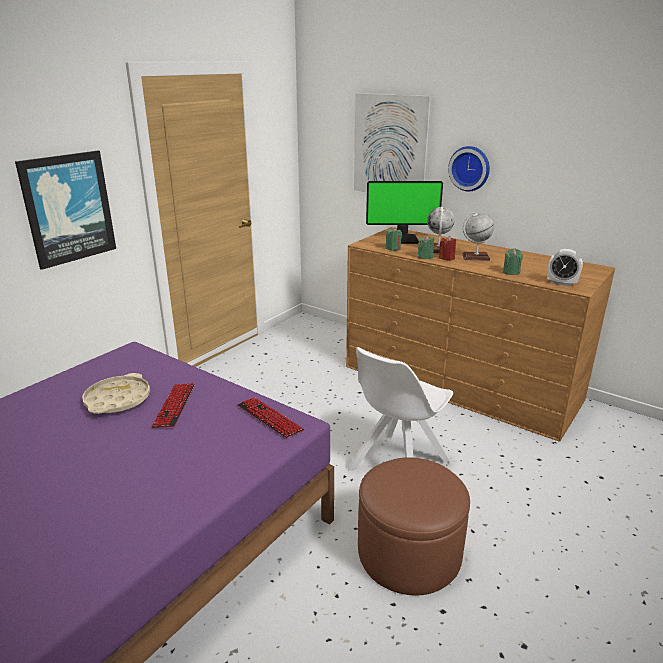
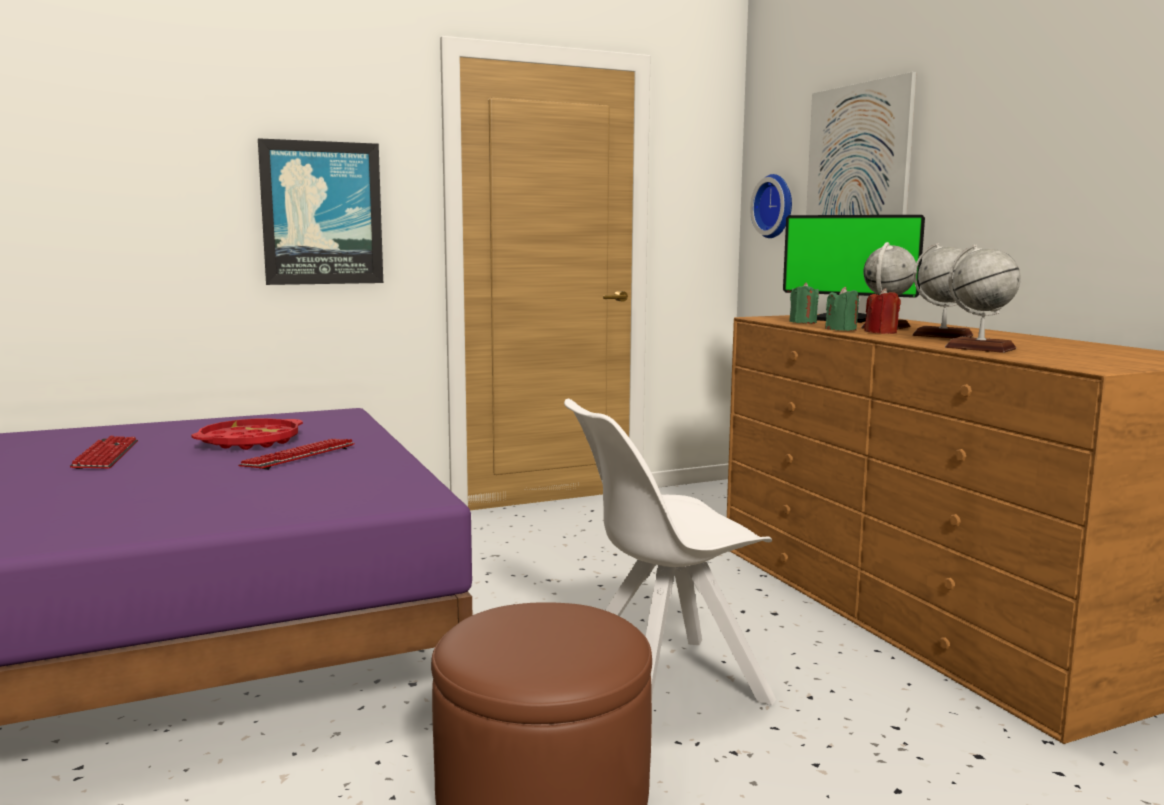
camera: 30 degrees right, 15 degrees down
beige tray [82,373,150,414] -> red tray [191,418,303,450]
keyboard [237,397,304,438] -> keyboard moved to [70,436,138,469]
wall clock [448,146,490,191] -> wall clock moved to [750,174,792,238]
green candle [503,248,523,275] -> globe [945,245,1020,353]
alarm clock [547,249,583,286] -> none

